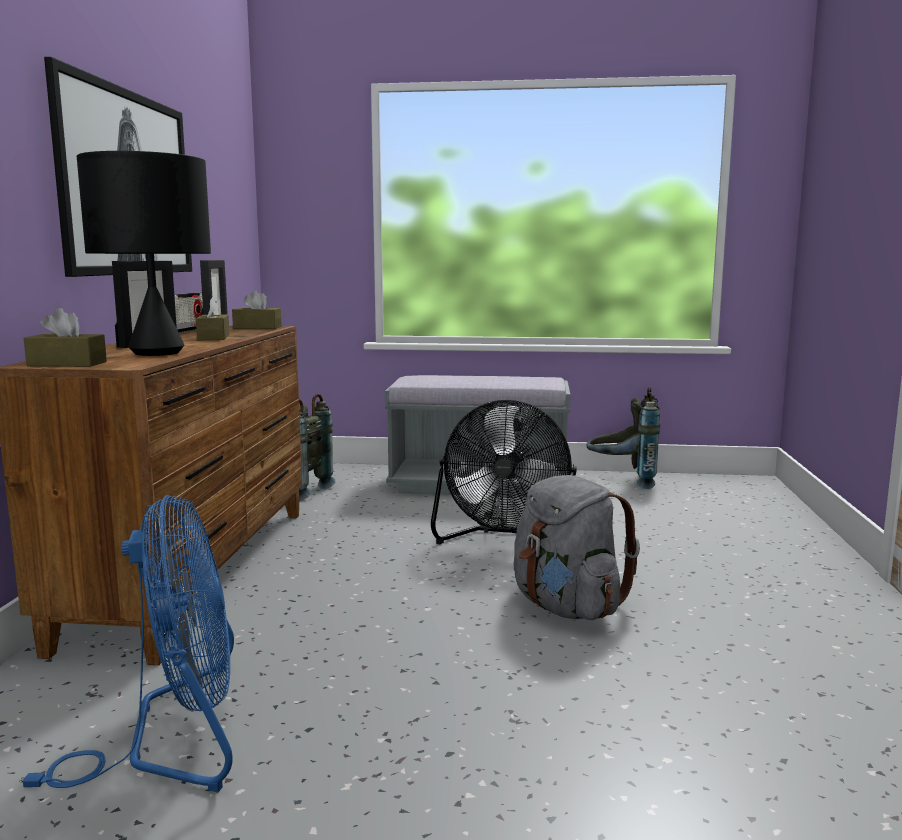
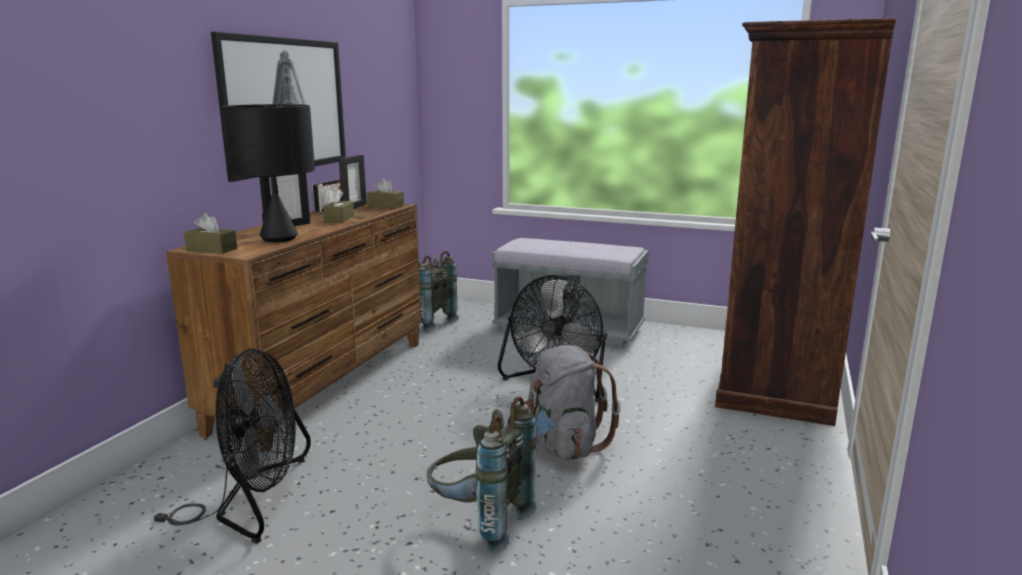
camera: 15 degrees right, 5 degrees up
blue fan [19,495,234,793] -> black fan [153,349,311,544]
grey backpack [586,387,660,489] -> grey backpack moved to [427,396,537,554]
none -> brown wardrobe [715,18,896,426]

